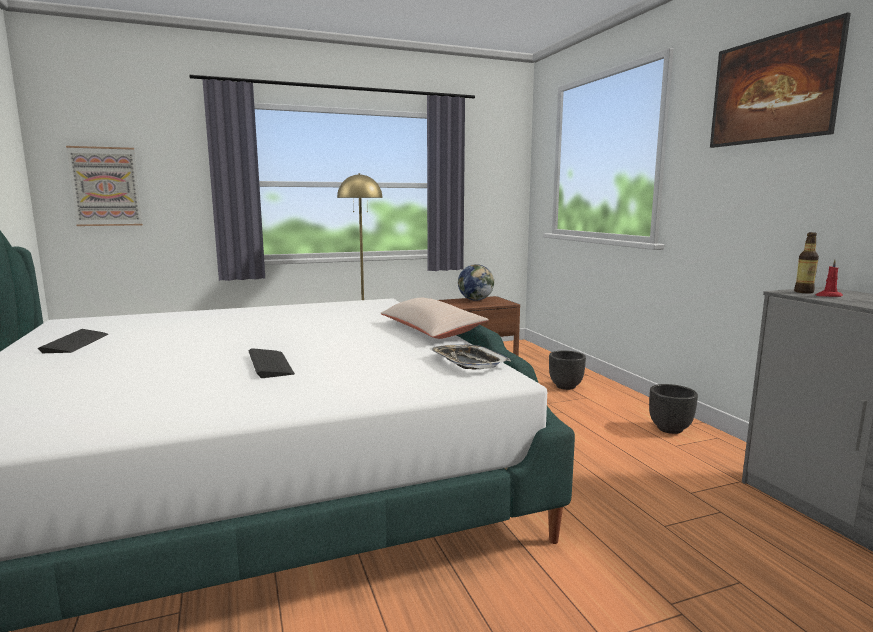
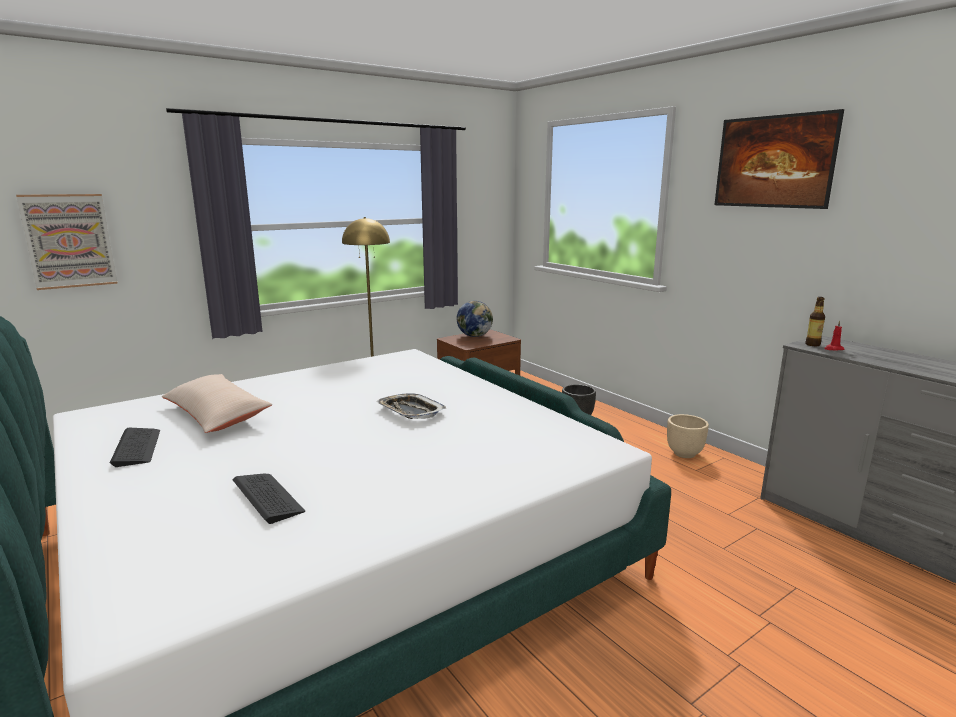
camera: 15 degrees left, 5 degrees up
keyboard [249,348,295,378] -> keyboard moved to [233,474,305,524]
beige pillow [380,298,489,339] -> beige pillow moved to [162,374,272,433]
tray [430,344,511,369] -> tray moved to [376,393,447,419]
black planter [649,384,698,434] -> beige planter [667,414,709,458]

